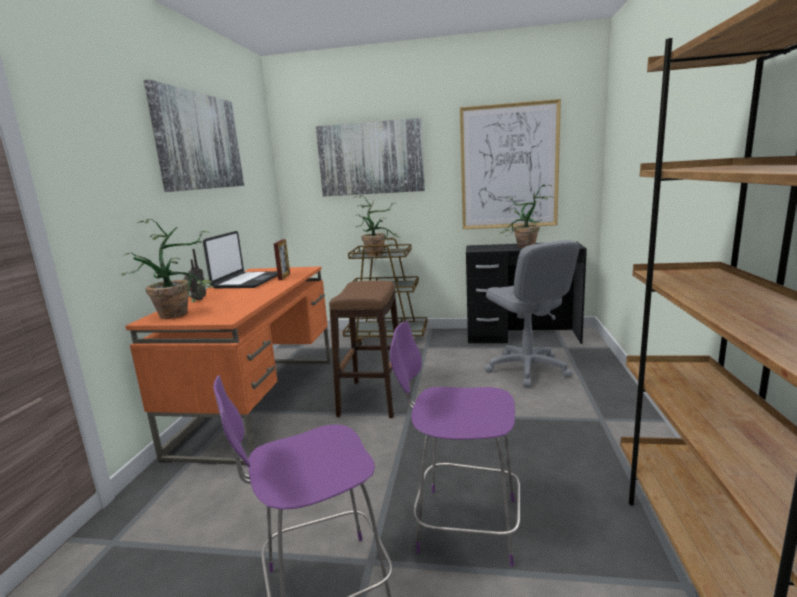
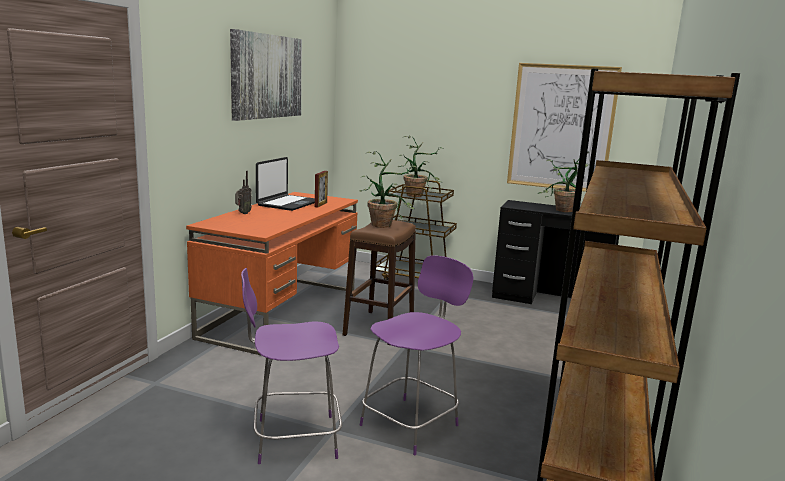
camera: 10 degrees right, 0 degrees up
potted plant [121,219,214,319] -> potted plant moved to [359,151,416,228]
picture [316,118,425,197] -> none
purple chair [390,321,520,567] -> purple chair turned 105 degrees clockwise [360,255,473,455]
grey office chair [484,240,580,387] -> none

